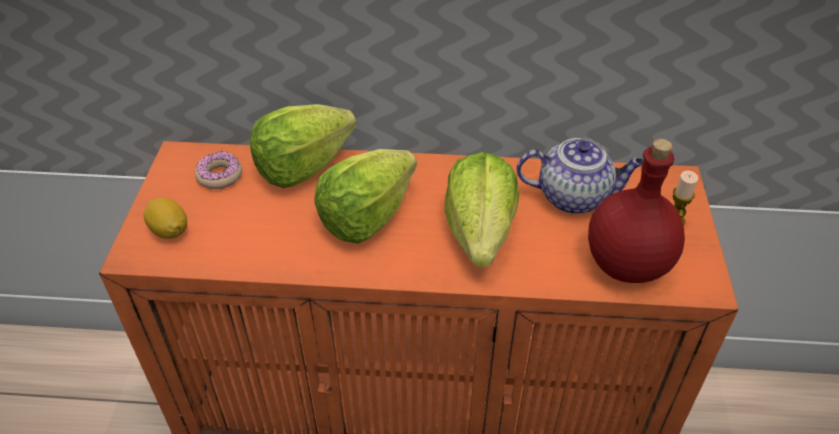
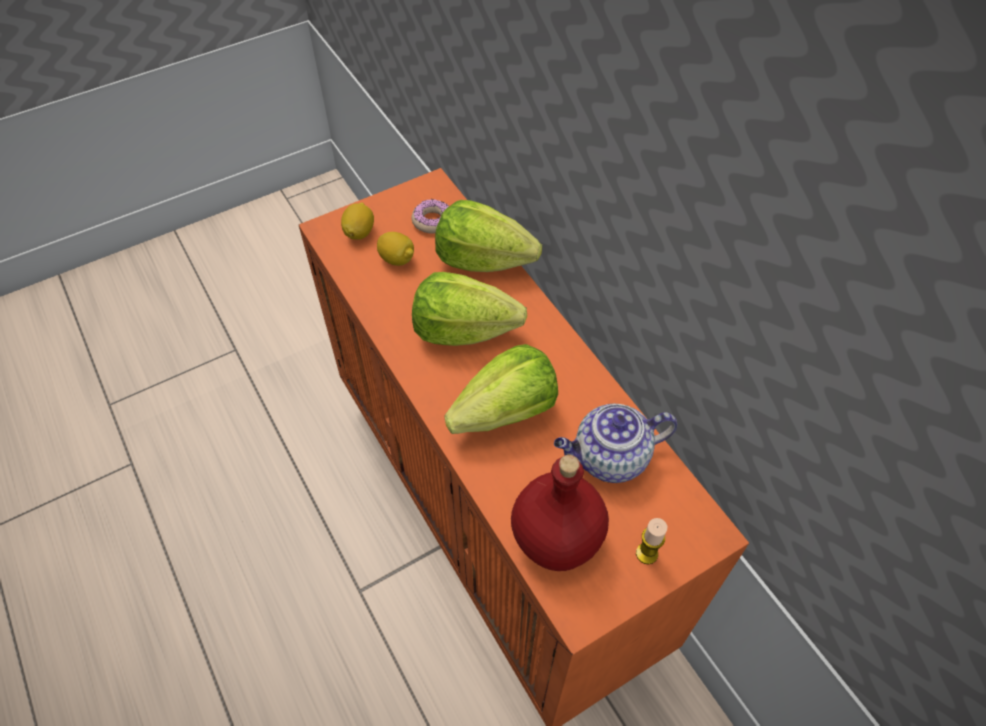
camera: 55 degrees right, 10 degrees up
teapot [516,138,644,214] -> teapot turned 105 degrees clockwise [554,404,677,483]
none -> lemon [377,232,414,266]

